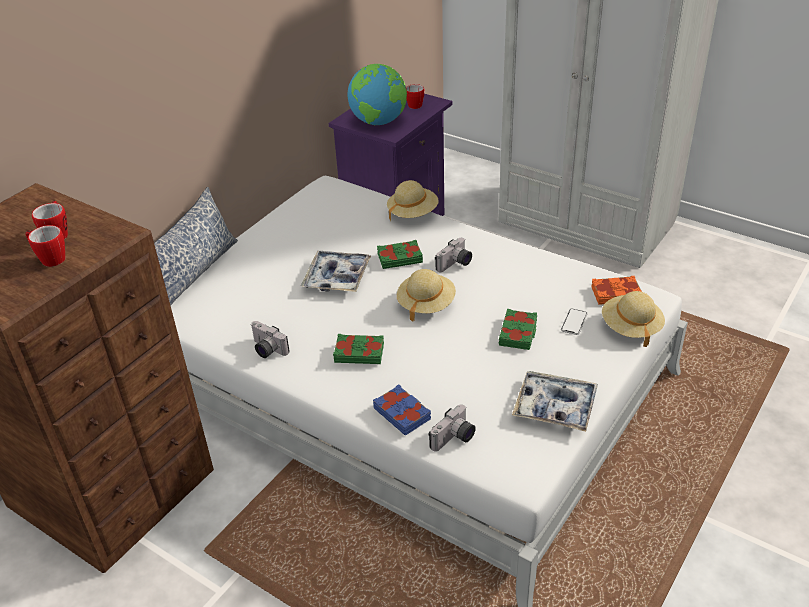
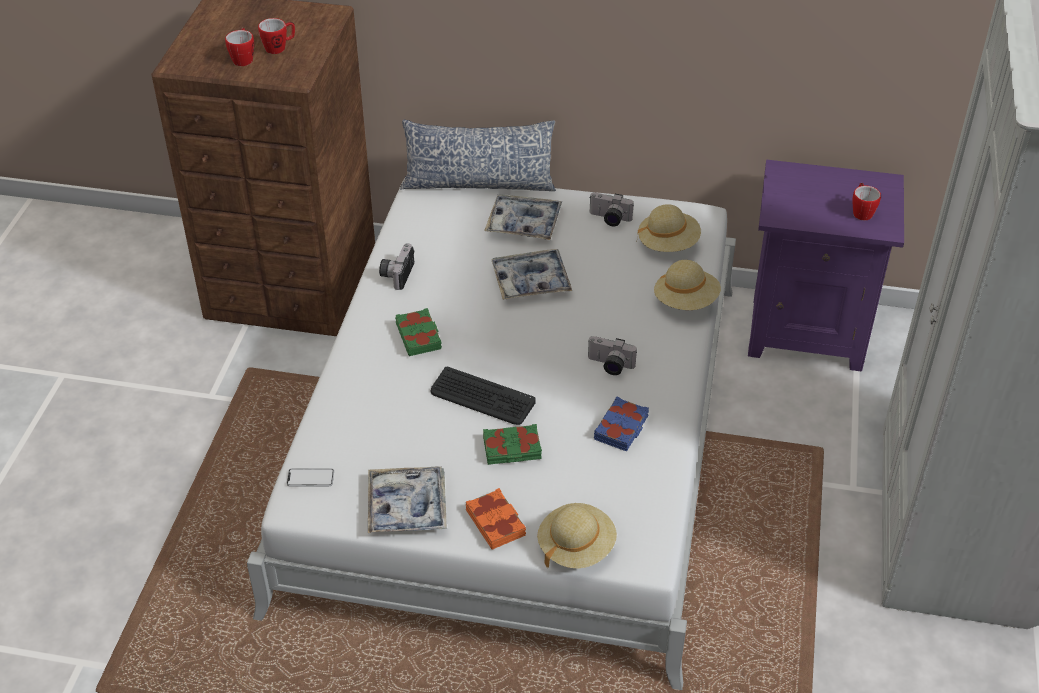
camera: 65 degrees right, 5 degrees up
globe [347,64,407,125] -> none
blue book [373,384,431,436] -> blue book moved to [594,396,649,452]
green book [377,240,423,269] -> none
beige hat [397,269,456,322] -> beige hat moved to [637,204,701,252]
camera [429,404,476,452] -> camera moved to [589,193,634,226]
phone [561,309,588,335] -> phone moved to [287,469,334,487]
orange book [591,276,642,305] -> orange book moved to [466,488,526,550]
none -> keyboard [431,367,536,425]
none -> tray [484,194,562,240]

